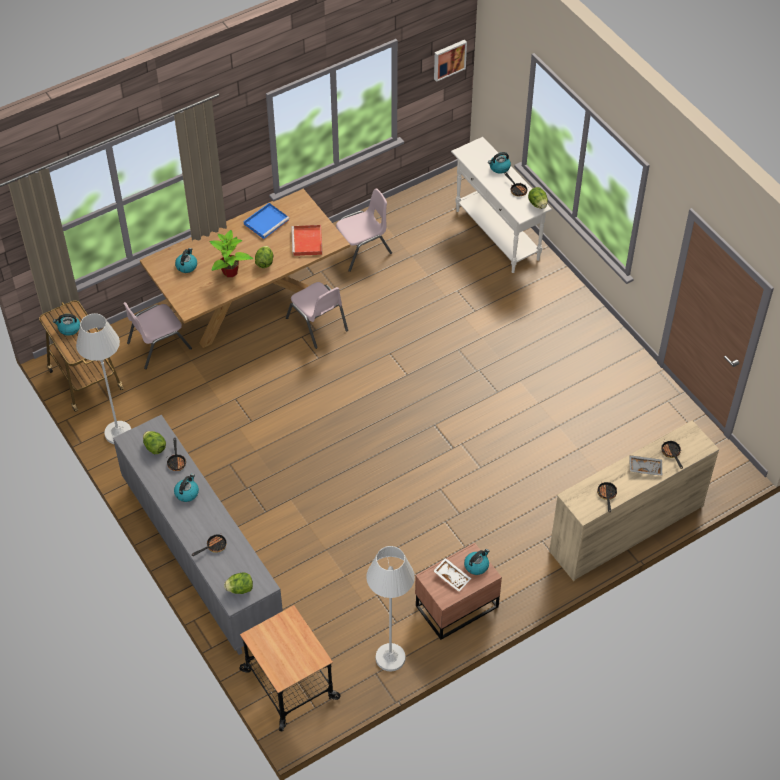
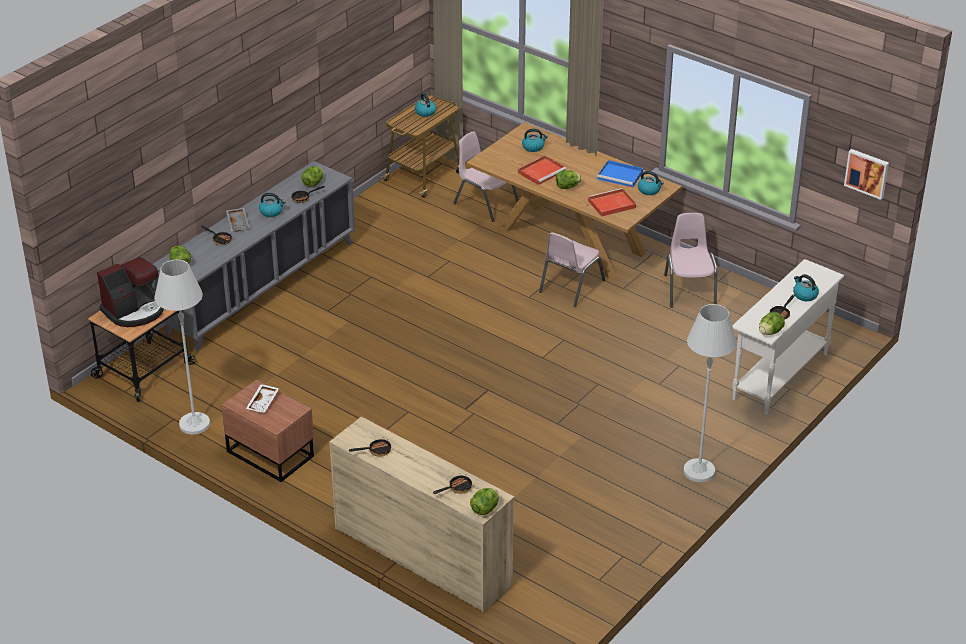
camera: 70 degrees right, 15 degrees down
white floor lamp [76,313,131,444] -> white floor lamp moved to [683,304,737,482]
potted plant [210,230,253,277] -> red tray [518,155,566,185]
pink chair [336,188,392,272] -> pink chair turned 135 degrees counterclockwise [664,213,717,308]
kettle [464,549,489,575] -> kettle moved to [638,171,664,195]
grey tray [630,455,662,476] -> grey tray moved to [226,208,250,232]
none -> coffee machine [97,257,164,327]
none -> lettuce [470,488,499,515]

